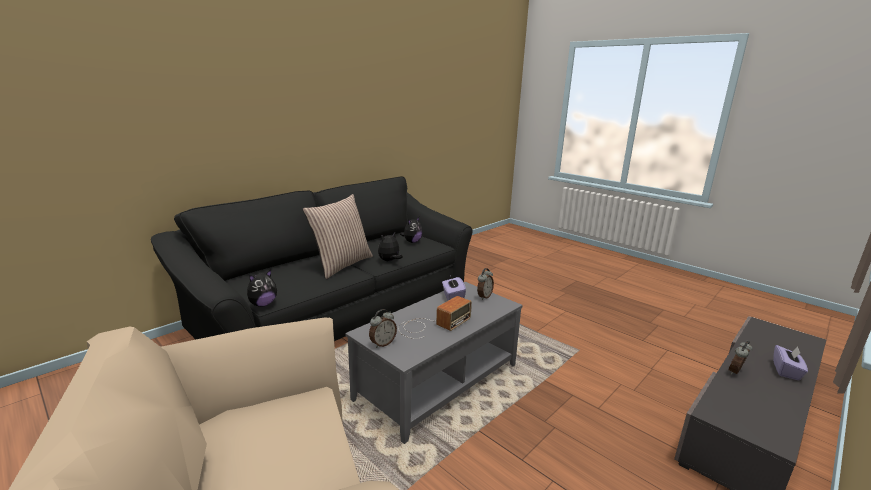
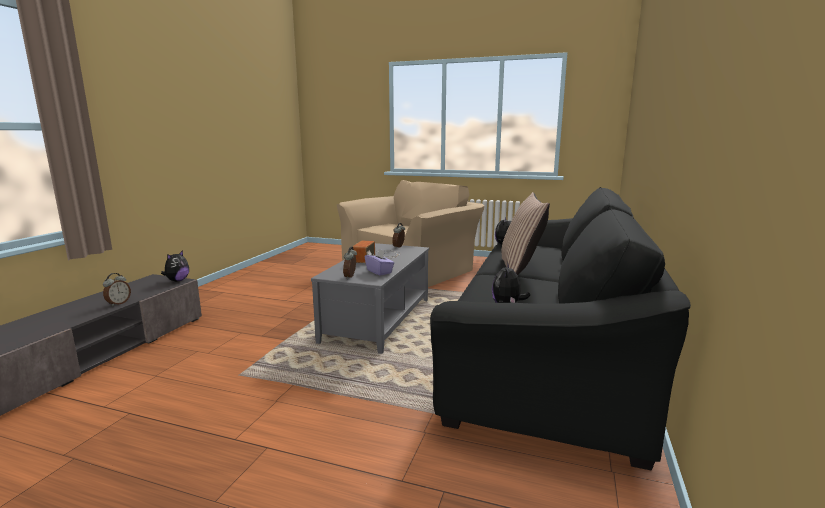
camera: 155 degrees right, 5 degrees down
plush toy [378,233,403,261] -> plush toy moved to [161,250,189,282]
purple tissue box [773,345,808,380] -> none

